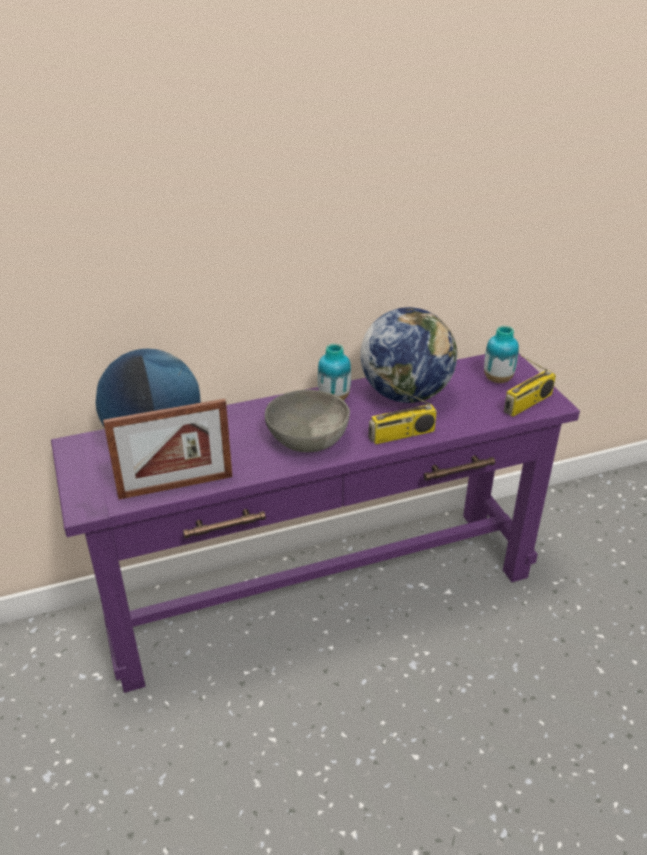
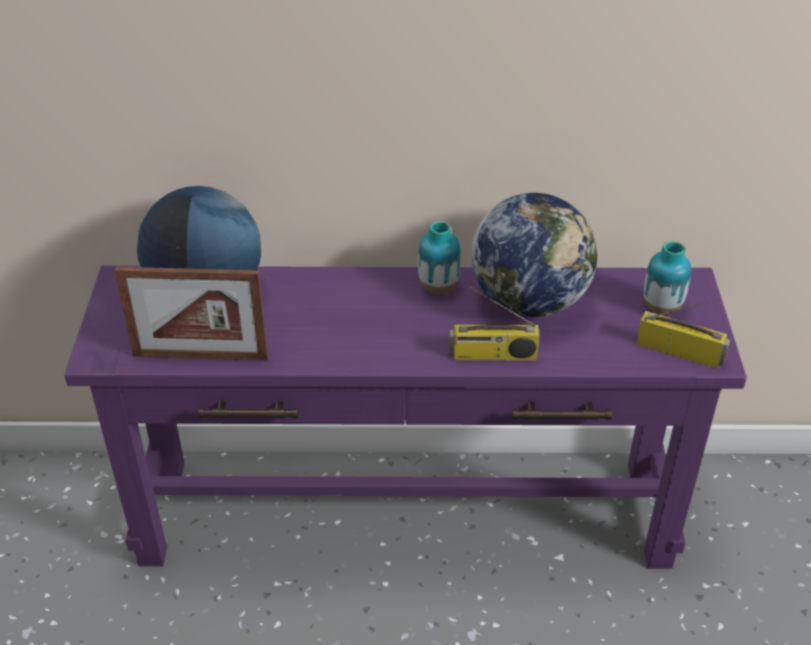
camera: 20 degrees right, 5 degrees up
grey bowl [265,390,350,452] -> none
radio [504,355,556,417] -> radio turned 135 degrees counterclockwise [636,299,730,369]

